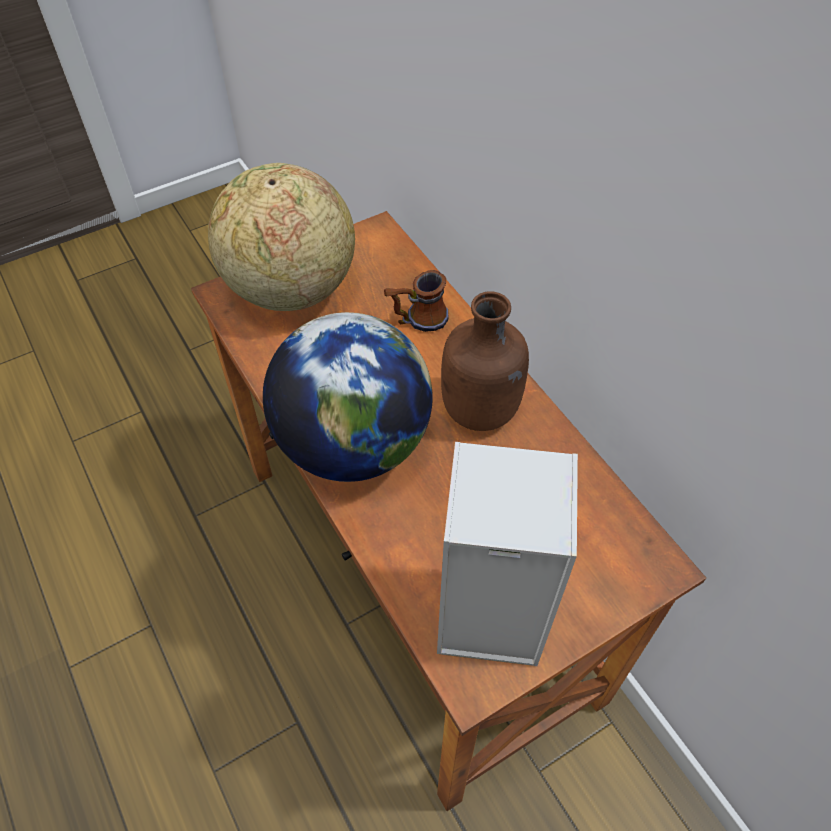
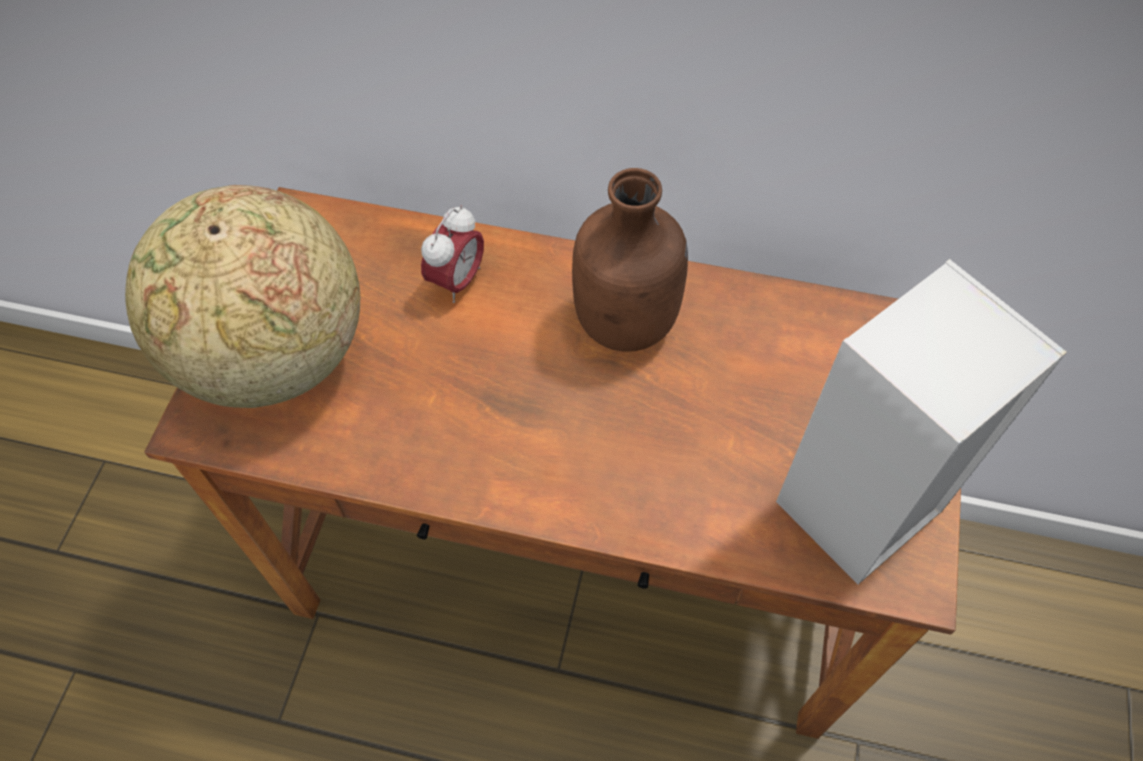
camera: 45 degrees left, 5 degrees up
globe [263,312,433,482] -> none
mug [384,270,448,332] -> alarm clock [421,205,484,303]

